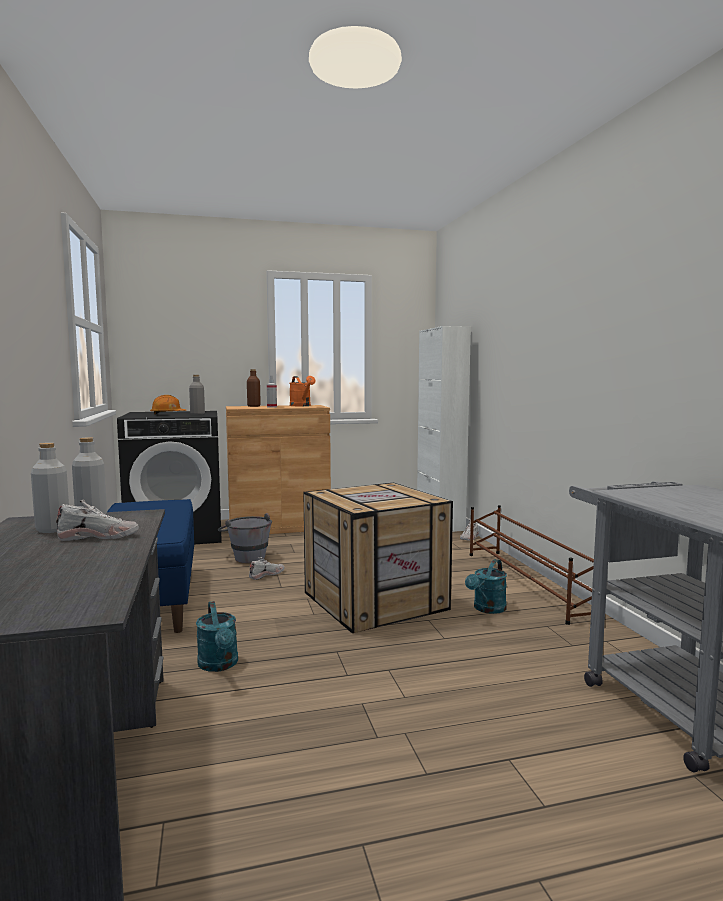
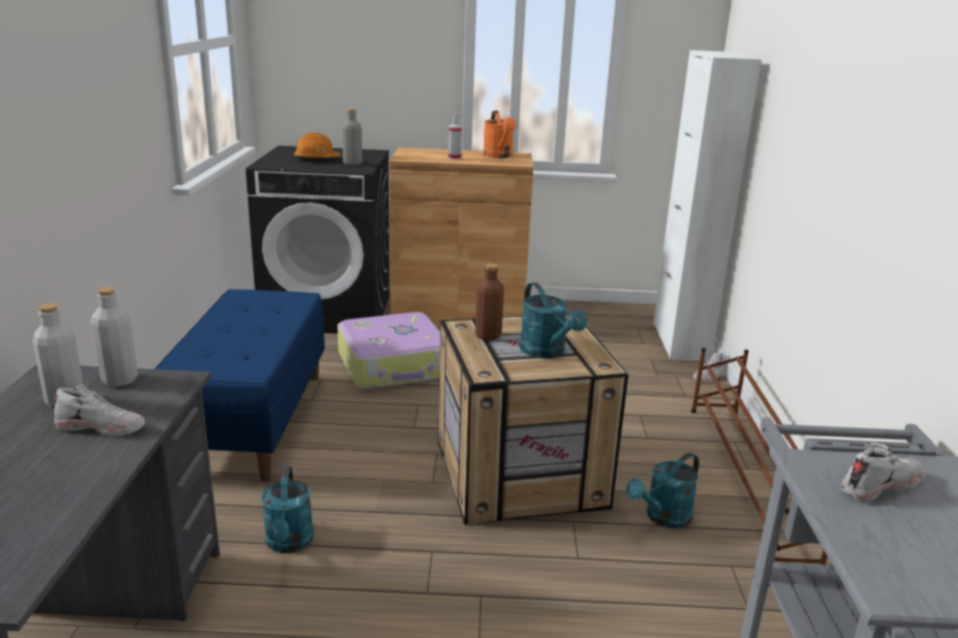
camera: 15 degrees right, 15 degrees up
grey bucket [218,513,272,563] -> suitcase [337,312,440,390]
brown bottle [247,369,261,407] -> brown bottle moved to [475,264,504,340]
white shoe [249,557,284,580] -> white shoe moved to [841,442,925,502]
none -> turquoise watering can [520,282,587,358]

